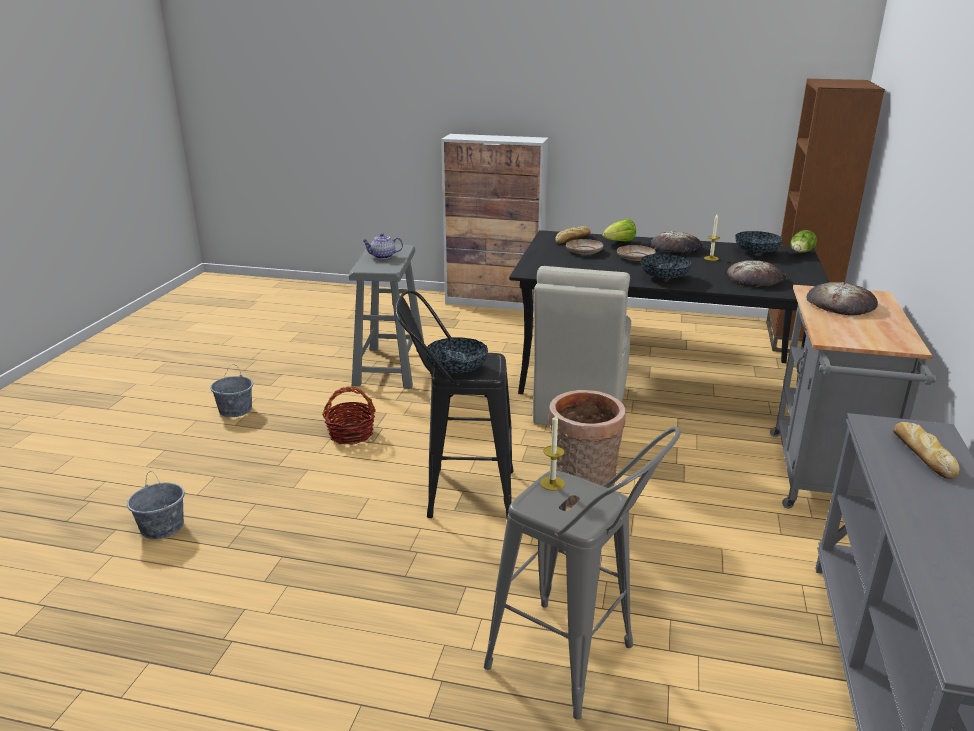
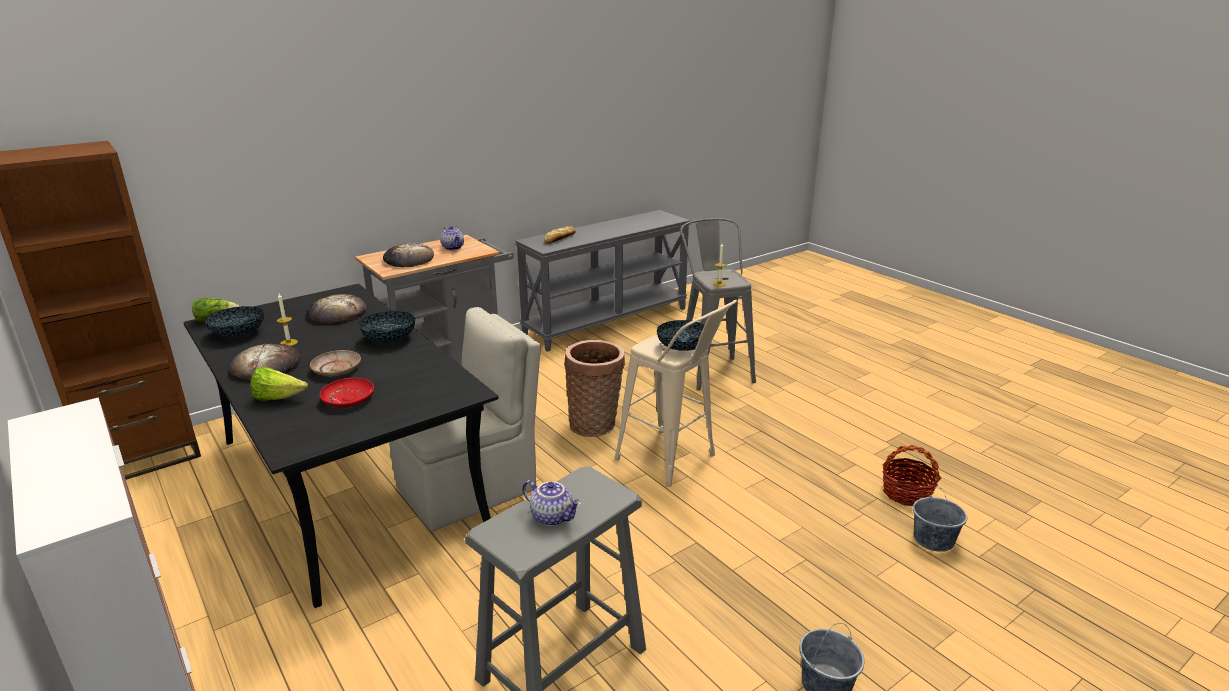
camera: 140 degrees left, 0 degrees up
basket [322,386,375,445] -> basket moved to [882,445,941,506]
black stool [395,290,513,518] -> beige stool [615,299,737,487]
bread [555,226,591,244] -> none
beige plate [566,239,604,255] -> red plate [320,378,374,408]
none -> teapot [440,226,464,250]

